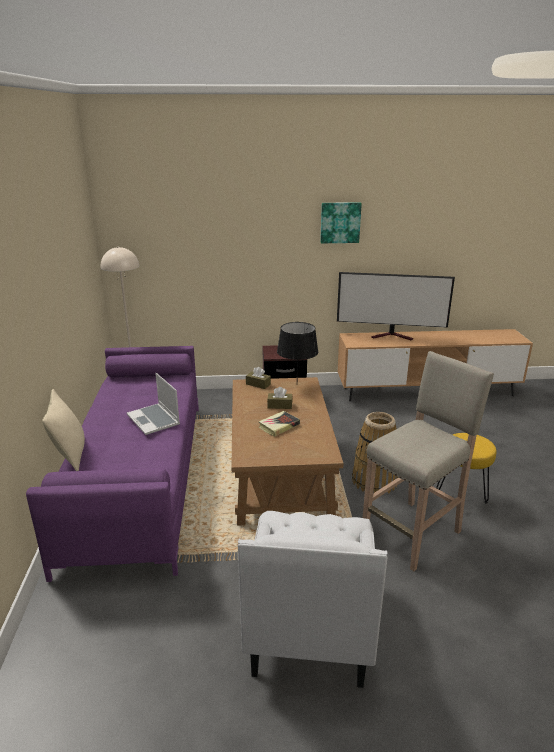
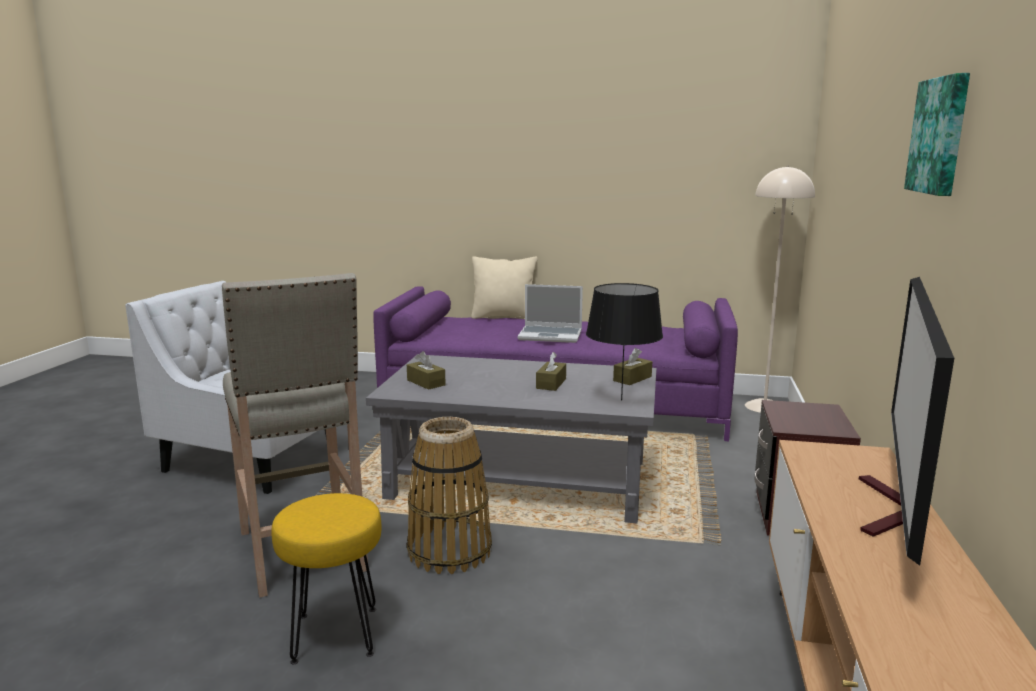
camera: 105 degrees right, 10 degrees down
laptop [127,373,180,435] -> laptop turned 150 degrees counterclockwise [518,284,583,343]
brown coffee table [231,377,344,526] -> grey coffee table [366,355,656,524]
book [259,411,300,437] -> none
none -> brown tissue box [407,351,446,390]

